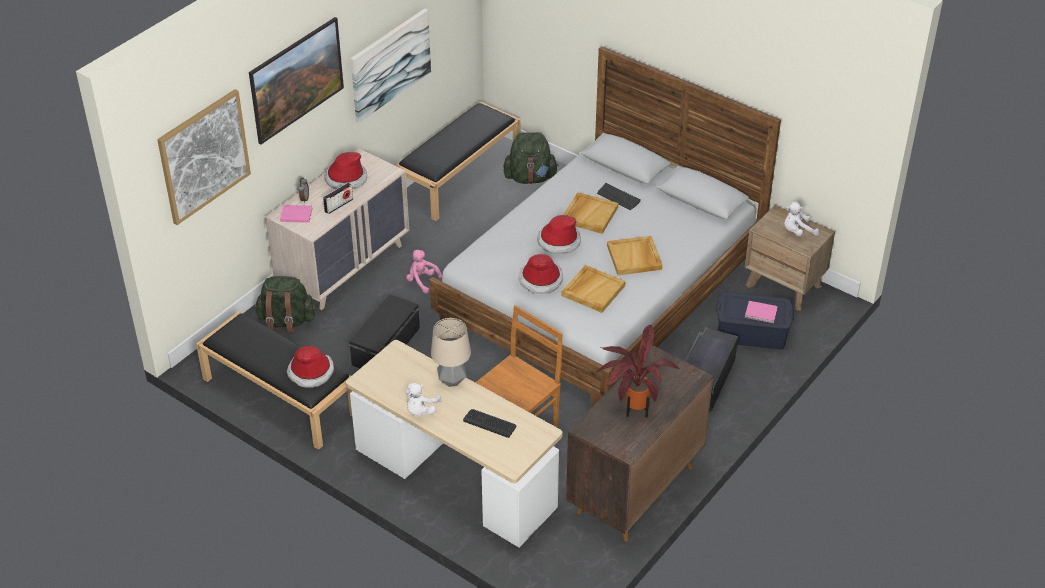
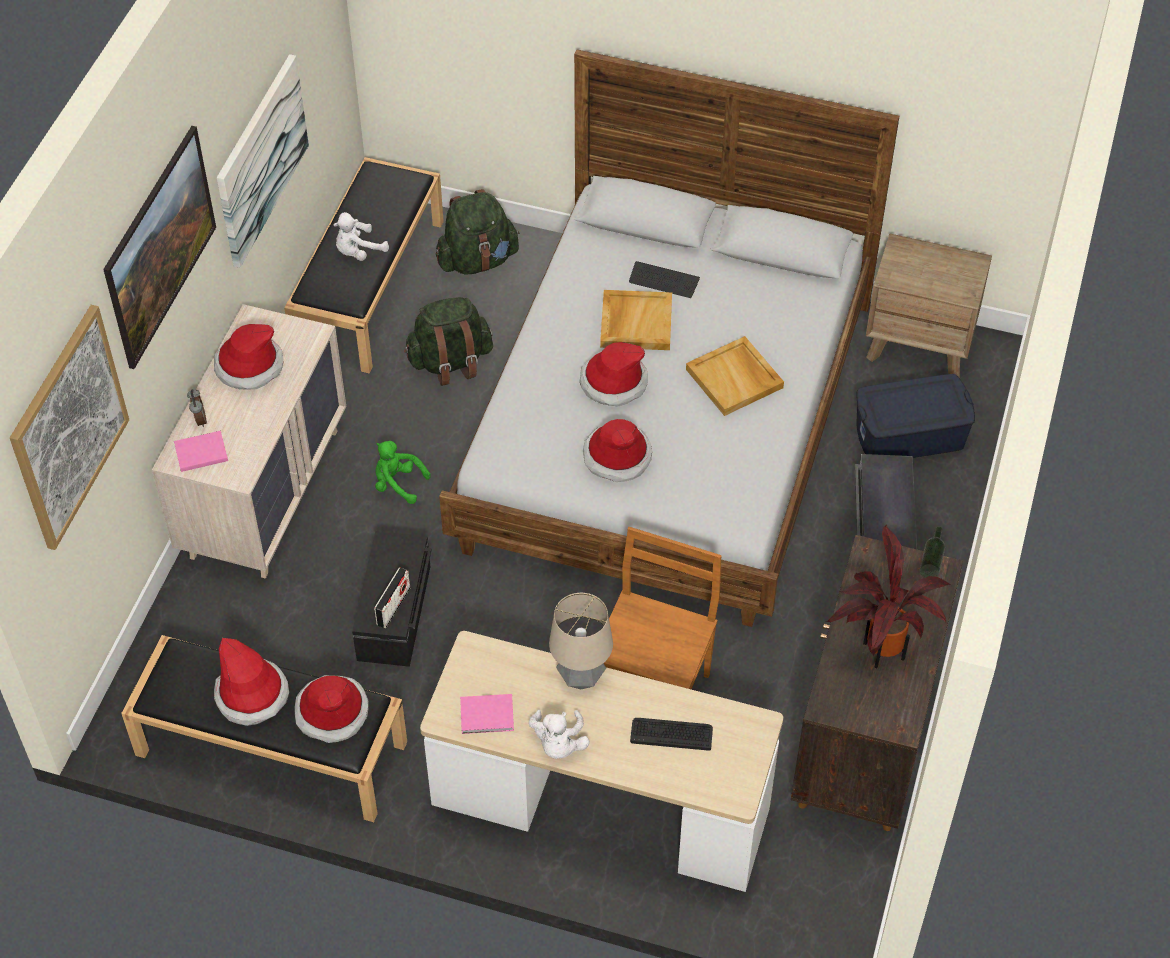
camera: 20 degrees left, 10 degrees up
green backpack [254,276,315,334] -> green backpack moved to [404,297,493,386]
radio [323,182,353,214] -> radio moved to [374,567,410,628]
pink plush toy [406,250,442,293] -> green plush toy [375,441,431,504]
beige tray [562,265,626,313] -> none
pink book [745,301,778,323] -> pink book moved to [460,694,514,734]
white plush toy [784,202,819,236] -> white plush toy moved to [334,212,389,261]
none -> hat [214,638,289,726]
none -> bottle [920,527,945,578]

